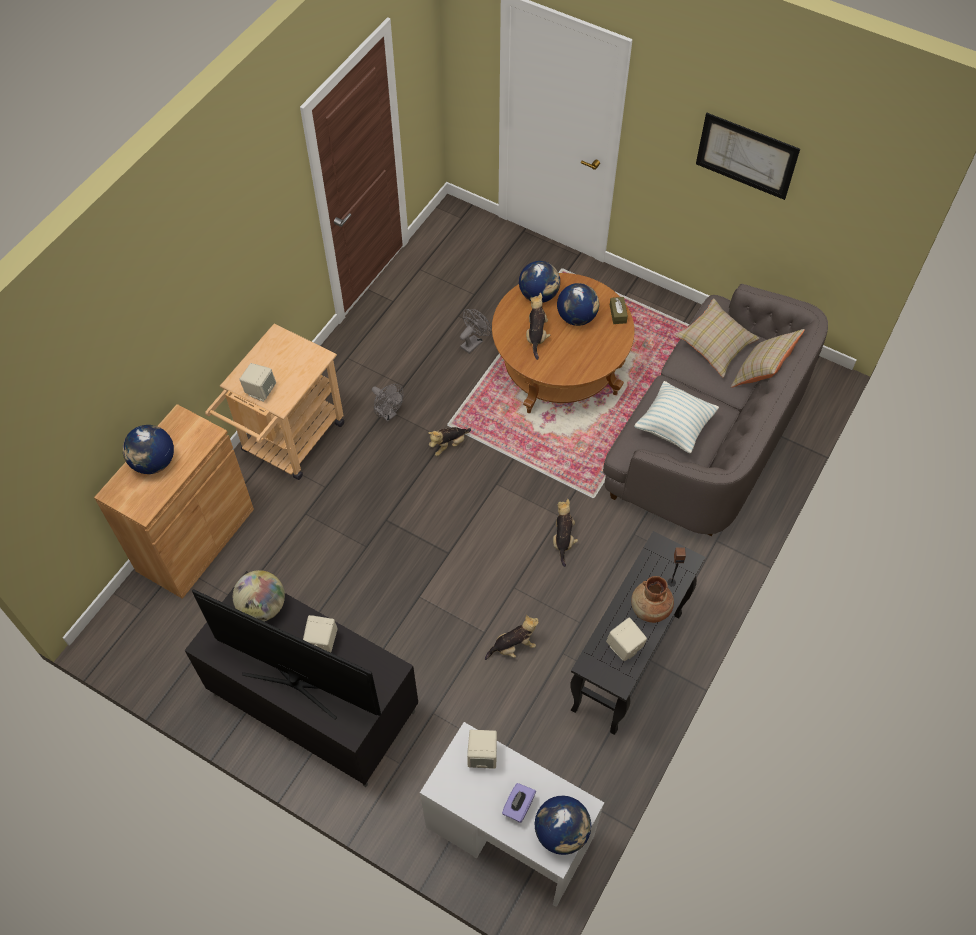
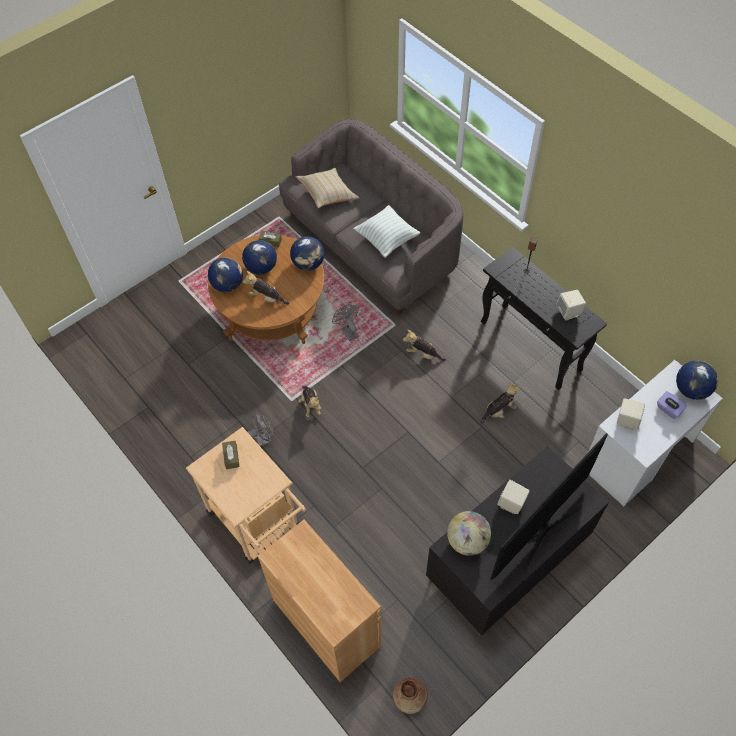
camera: 70 degrees left, 0 degrees up
globe [122,425,174,474] -> globe moved to [290,236,324,271]
beige speaker [240,363,276,402] -> none
grey fan [460,309,491,354] -> grey fan moved to [332,304,359,341]
plush toy [485,615,539,660] -> plush toy turned 60 degrees clockwise [481,383,519,424]
brown vase [631,576,674,623] -> brown vase moved to [393,677,428,714]
picture [696,113,800,200] -> none
beige pillow [731,329,805,388] -> none
none -> brown tissue box [222,441,240,469]

